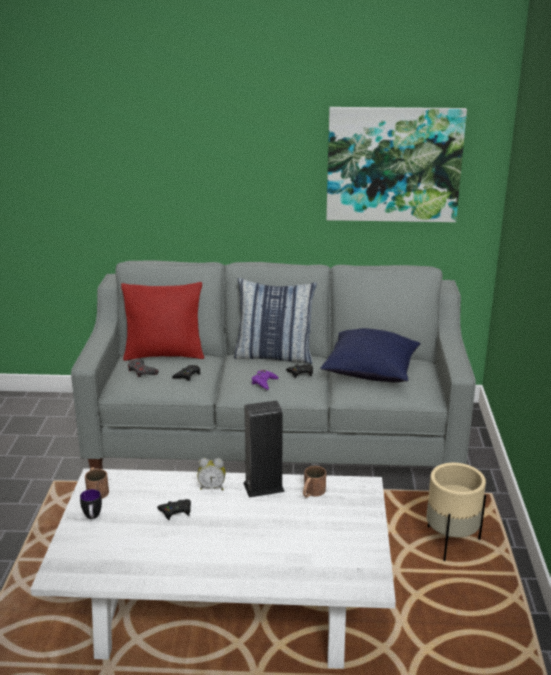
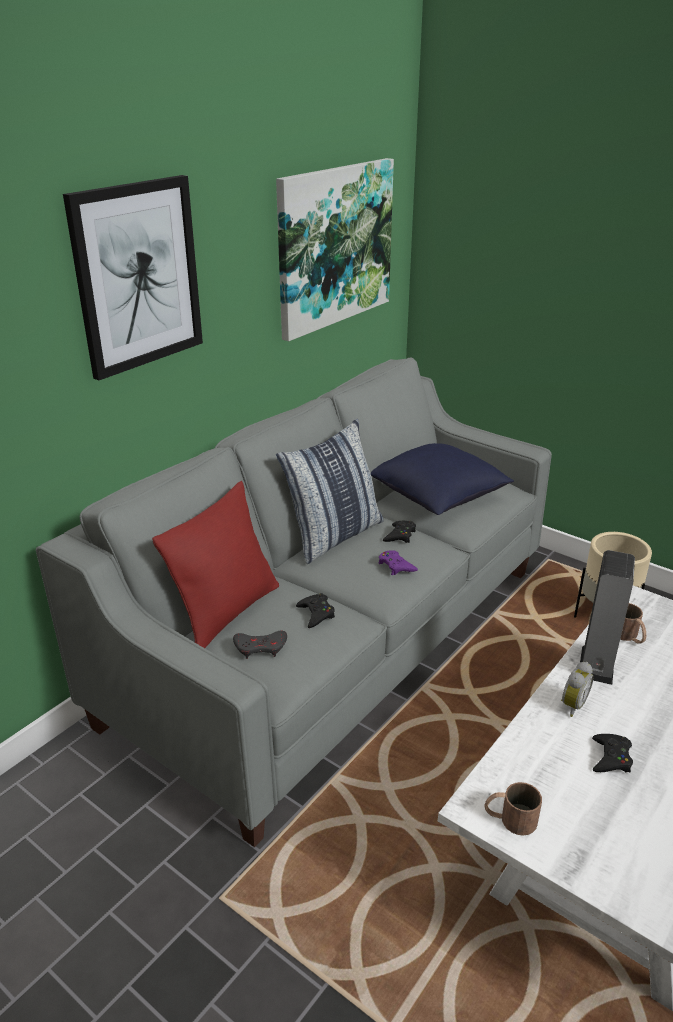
camera: 55 degrees left, 5 degrees up
mug [80,489,102,519] -> none
none -> picture [63,175,203,380]

